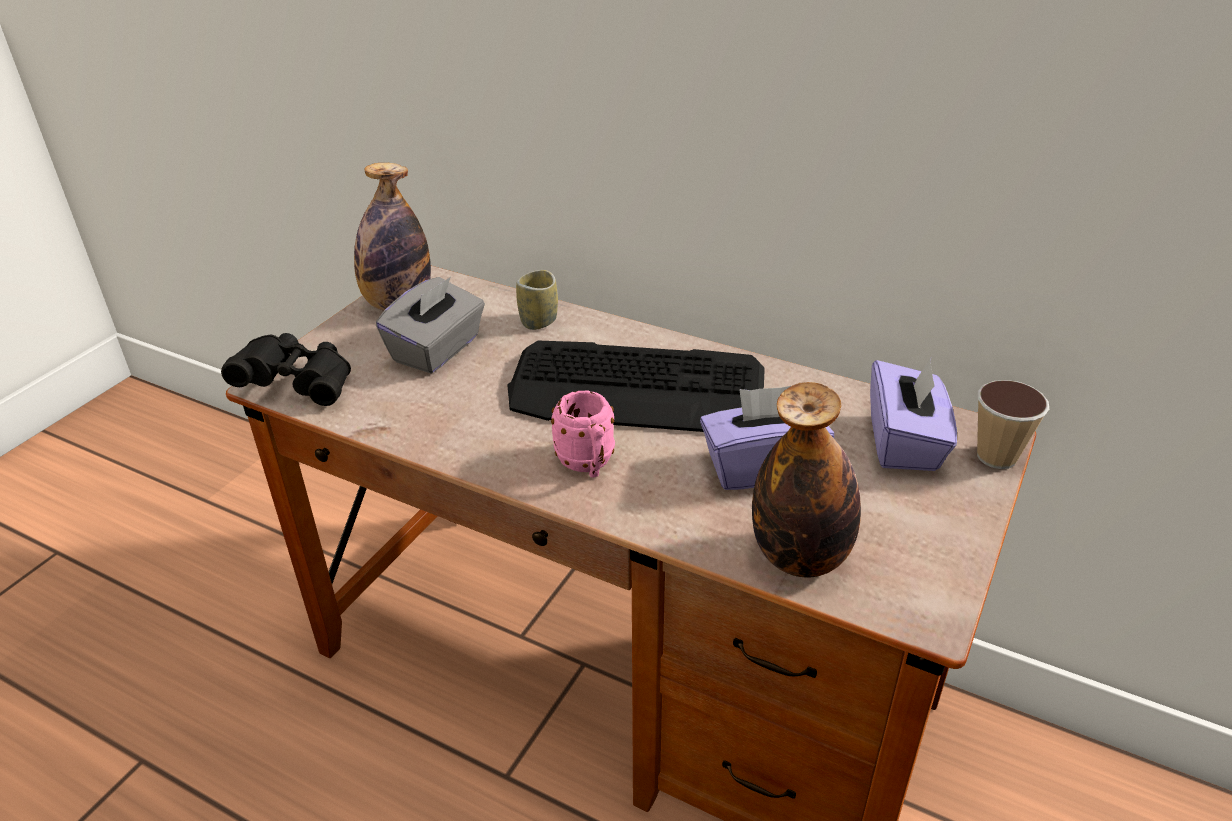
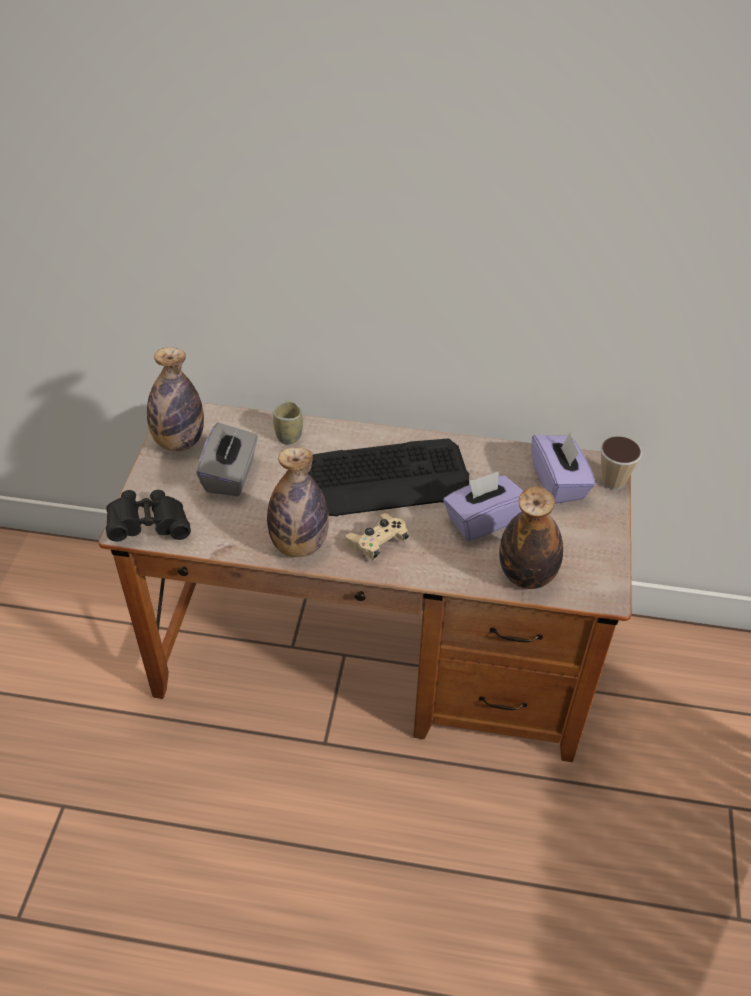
camera: 20 degrees left, 10 degrees up
pink mug [551,391,615,478] -> beige game controller [345,513,409,561]
none -> bottle [267,447,329,557]

